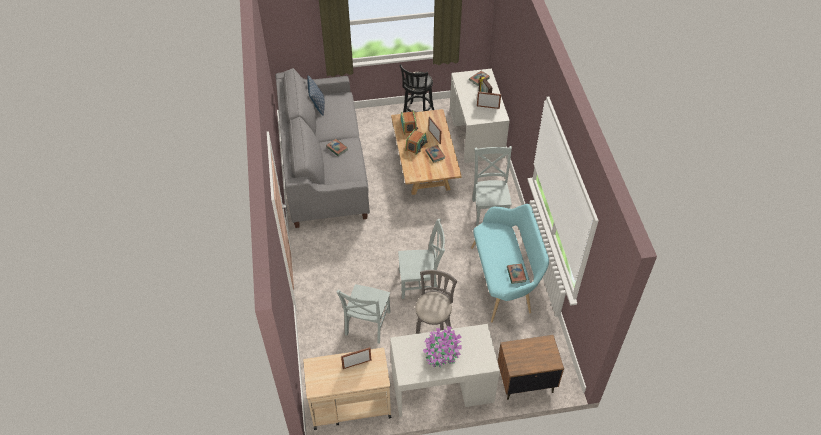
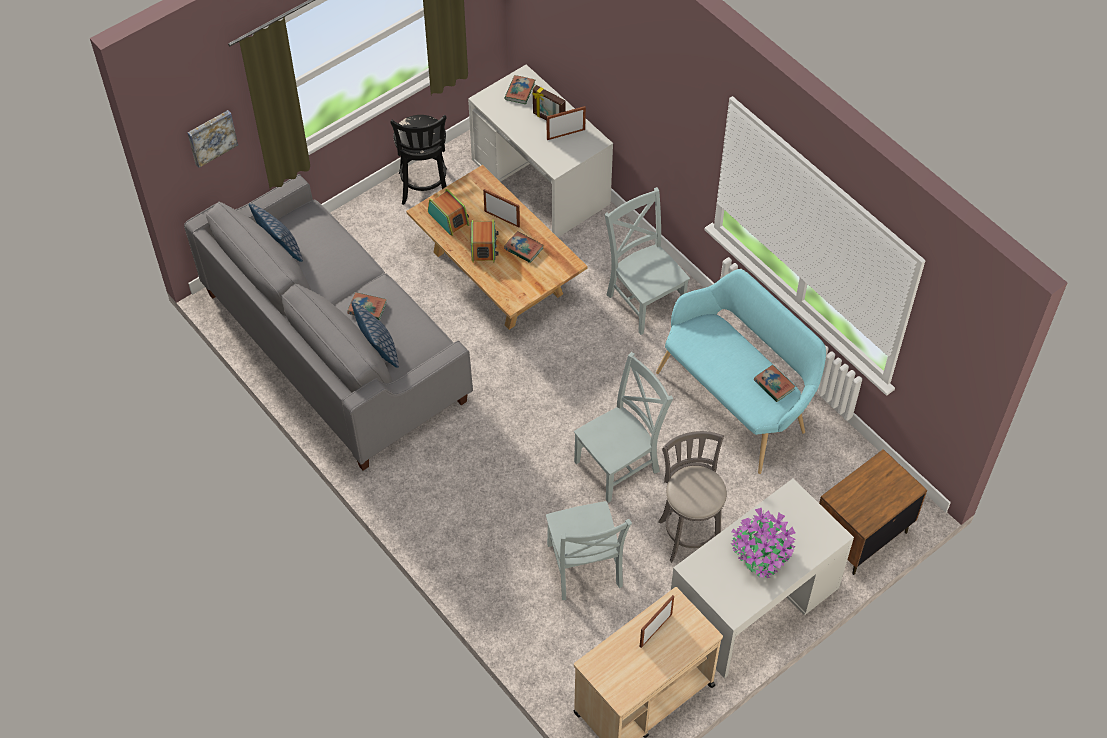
camera: 30 degrees left, 5 degrees up
none -> picture [188,110,238,168]
none -> pillow [351,301,399,368]

